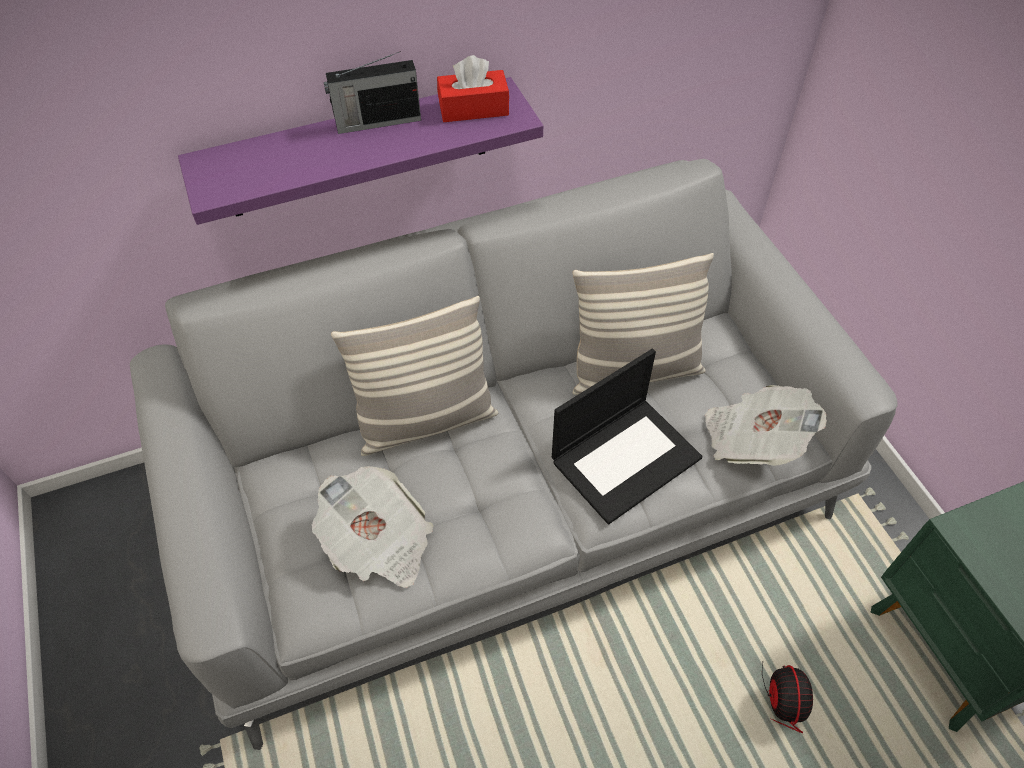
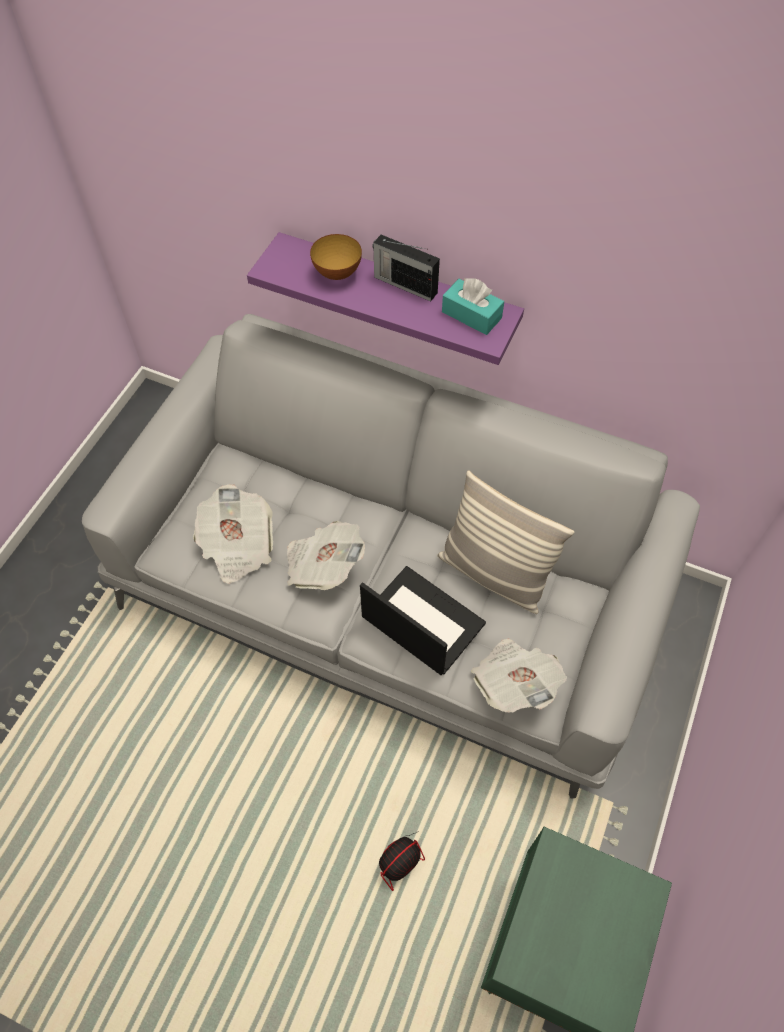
camera: 45 degrees right, 5 degrees up
pillow [331,296,498,456] -> none
red tissue box [437,55,509,122] -> turquoise tissue box [442,278,504,335]
laptop [552,349,703,524] -> laptop turned 150 degrees counterclockwise [360,566,486,675]
none -> newspaper [287,521,365,590]
none -> bowl [310,234,362,280]

